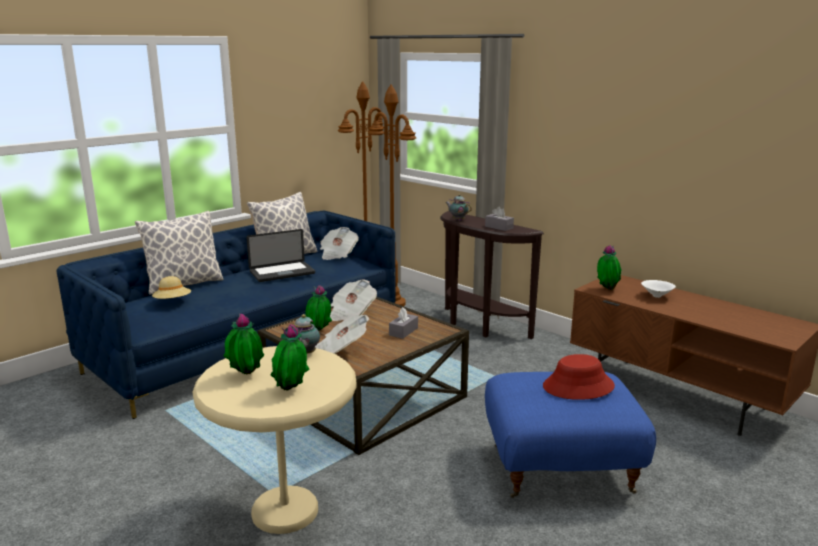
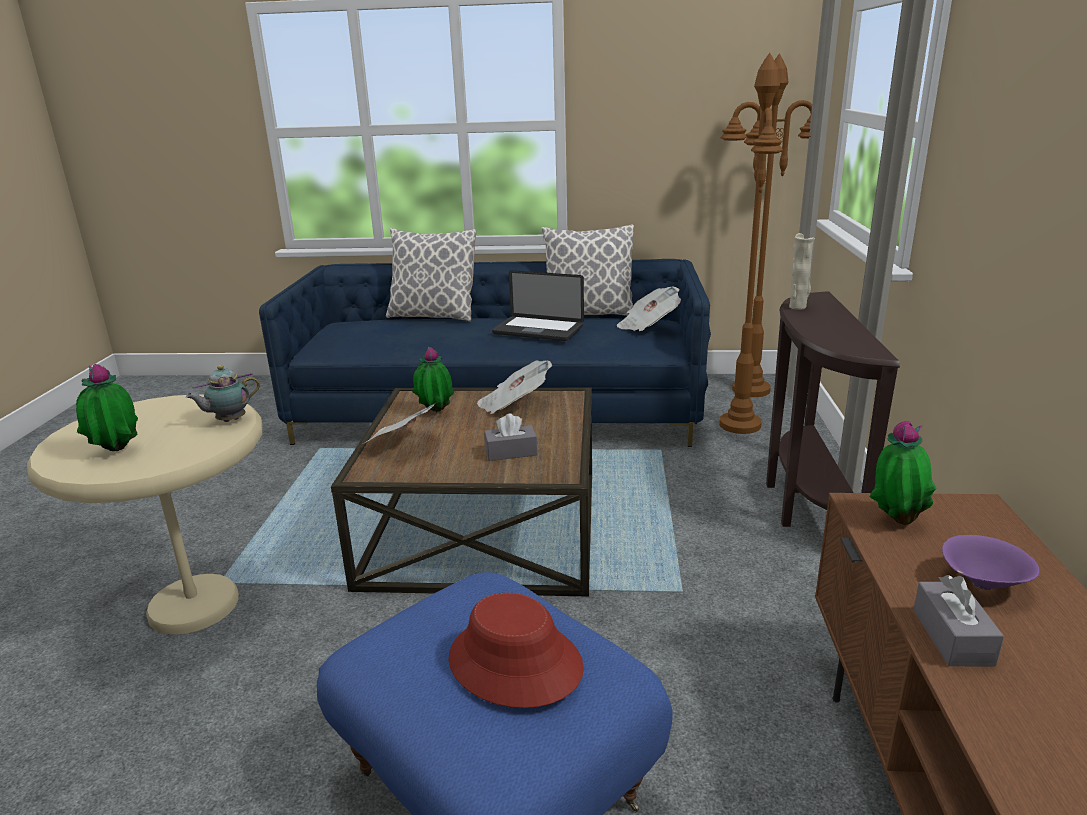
camera: 50 degrees right, 5 degrees up
beige hat [152,276,191,299] -> none
potted plant [223,314,264,375] -> none
teapot [445,194,472,221] -> beige vase [789,233,815,310]
grey tissue box [485,206,514,231] -> grey tissue box moved to [913,575,1004,666]
white bowl [641,280,676,298] -> purple bowl [942,535,1039,590]

